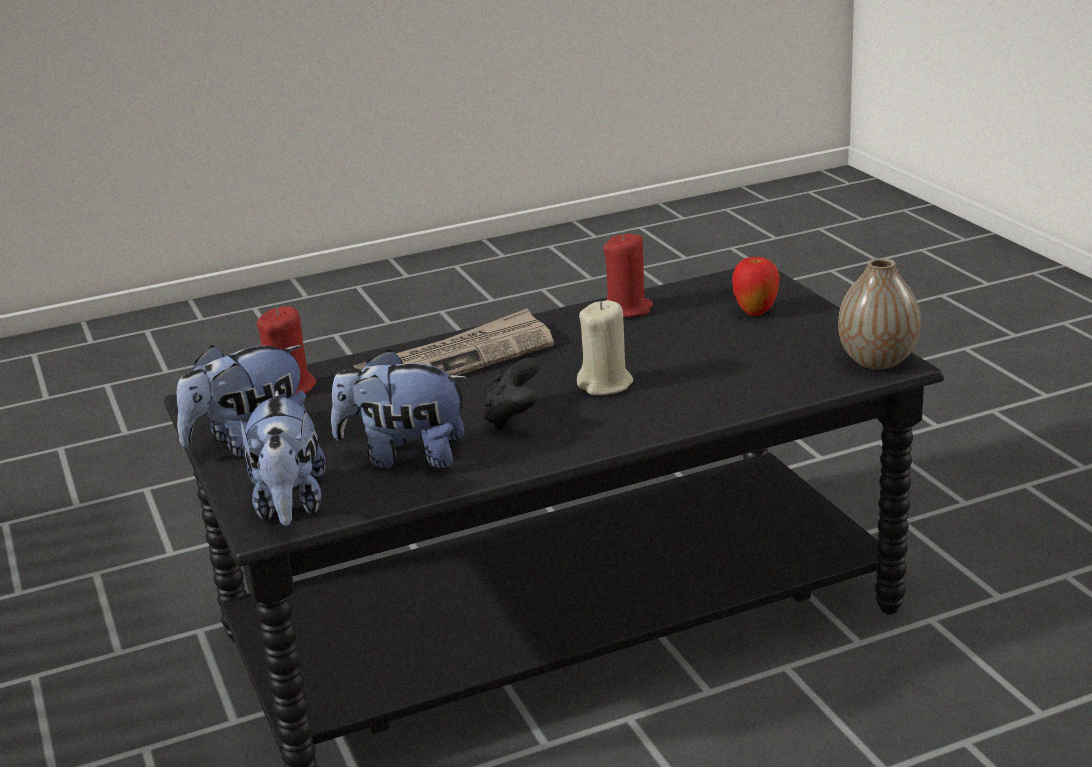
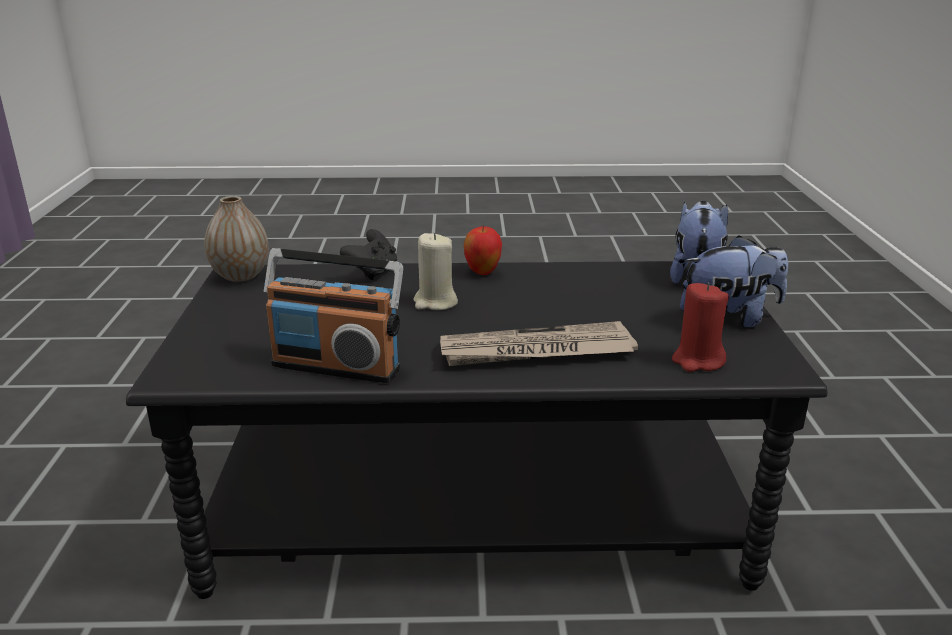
camera: 160 degrees left, 0 degrees up
plush toy [331,349,469,469] -> none
black game controller [484,358,539,430] -> black game controller moved to [340,229,397,280]
red candle [603,232,653,317] -> radio [263,248,403,383]
apple [732,256,780,316] -> apple moved to [464,226,502,275]

